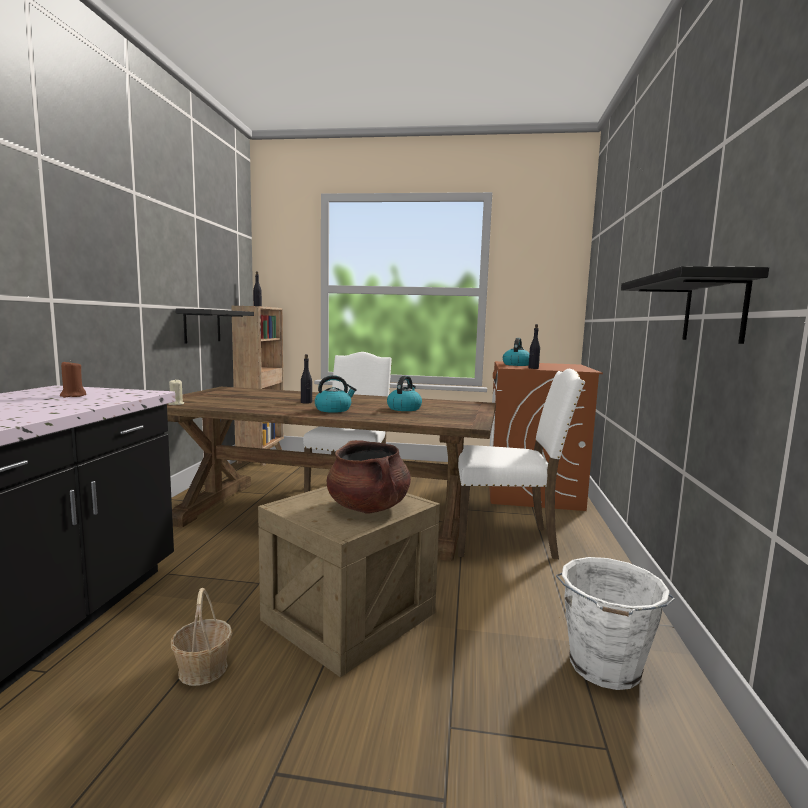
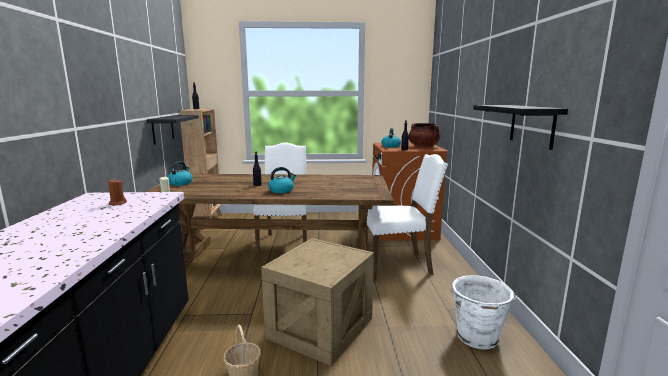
camera: 10 degrees left, 5 degrees up
brown cooking pot [327,440,411,513] -> brown cooking pot moved to [408,123,441,147]
kettle [387,376,422,411] -> kettle moved to [168,162,193,186]

